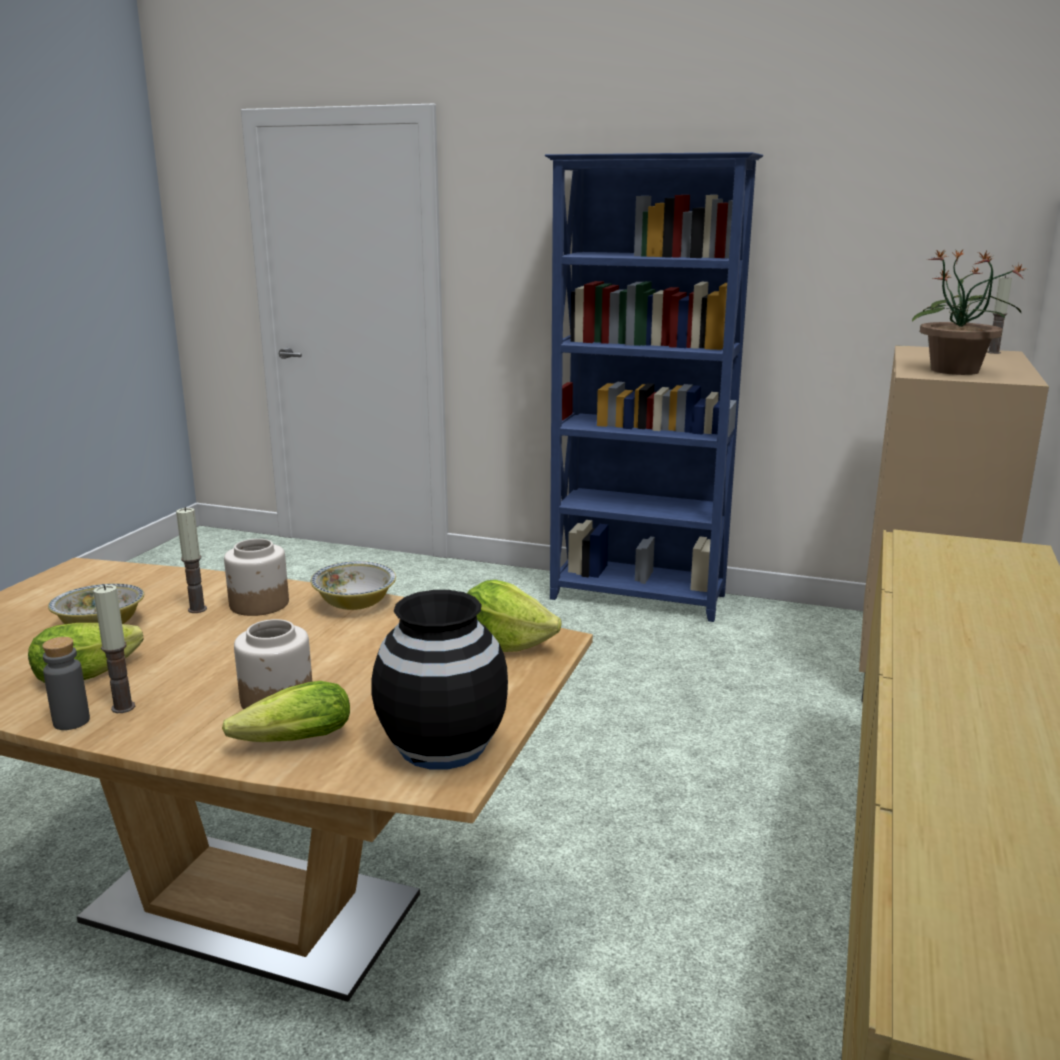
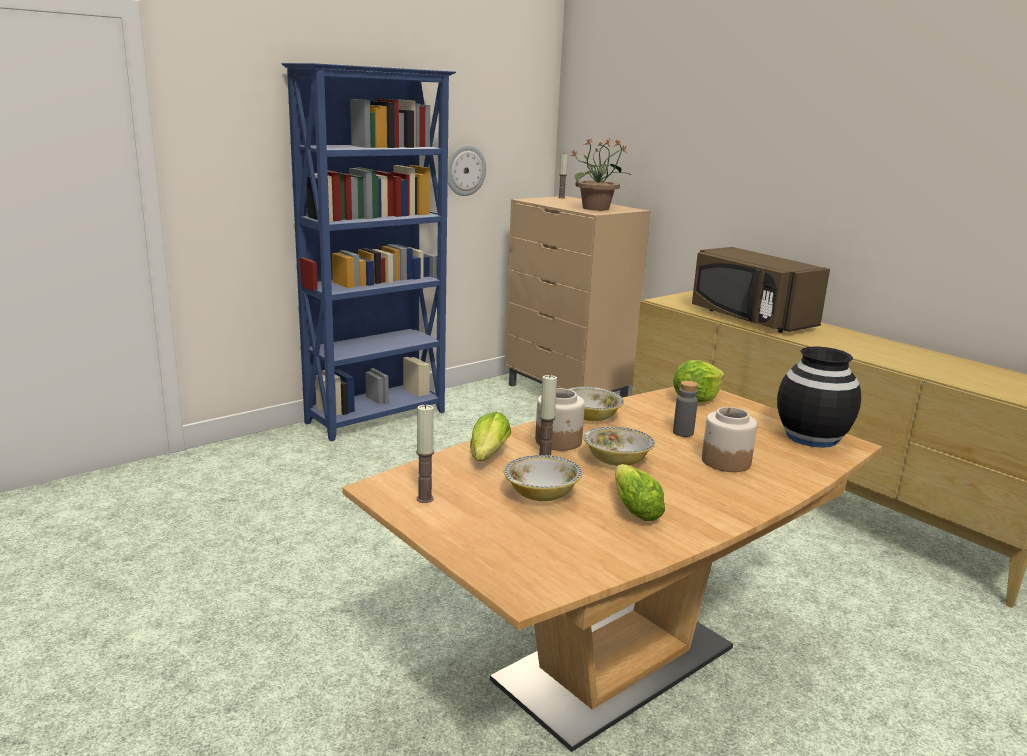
camera: 60 degrees left, 0 degrees up
grey bottle [42,637,90,730] -> grey bottle moved to [673,381,698,437]
candle [93,585,135,713] -> candle moved to [416,404,434,503]
lettuce [222,681,350,742] -> lettuce moved to [470,411,511,461]
none -> wall clock [448,145,486,196]
none -> bowl [583,427,655,466]
none -> brown microwave [692,247,830,333]

